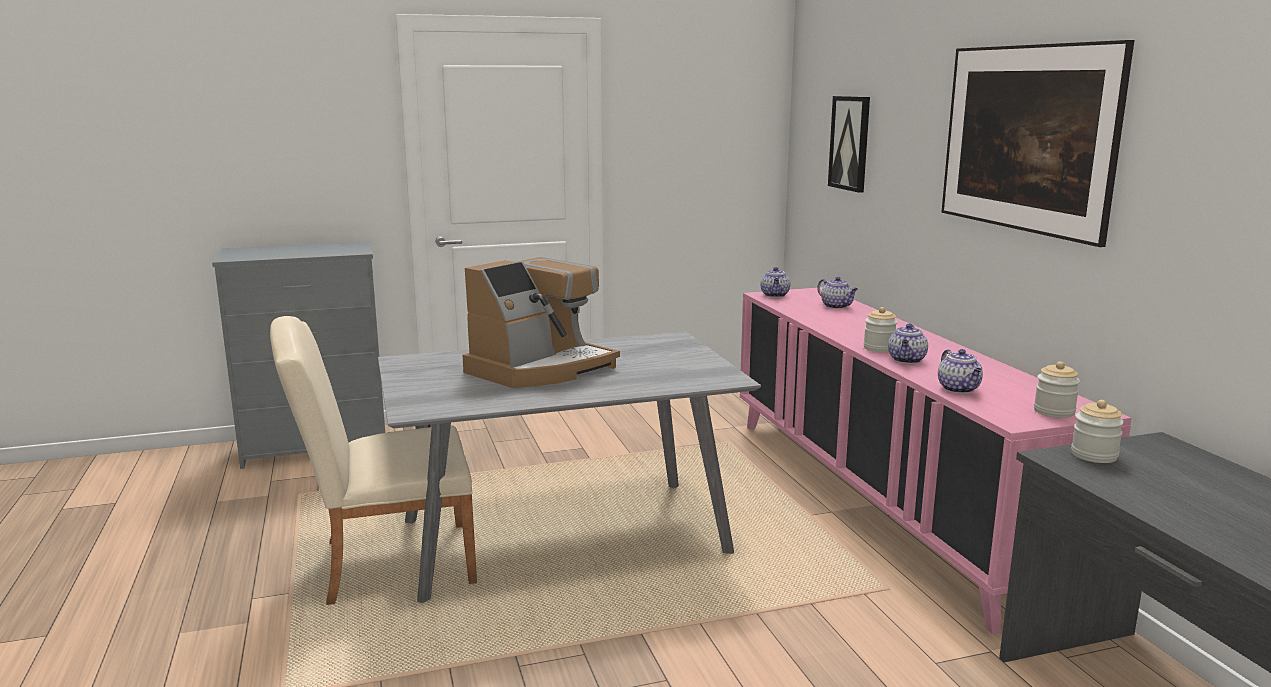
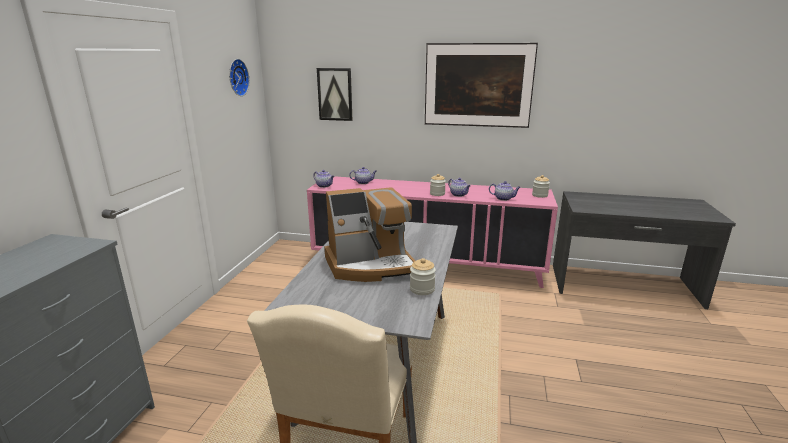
camera: 60 degrees left, 5 degrees up
coffee machine [463,257,620,388] -> coffee machine turned 90 degrees clockwise [324,187,415,282]
jar [1071,400,1124,463] -> jar moved to [410,258,436,295]
none -> wall clock [229,59,249,96]

